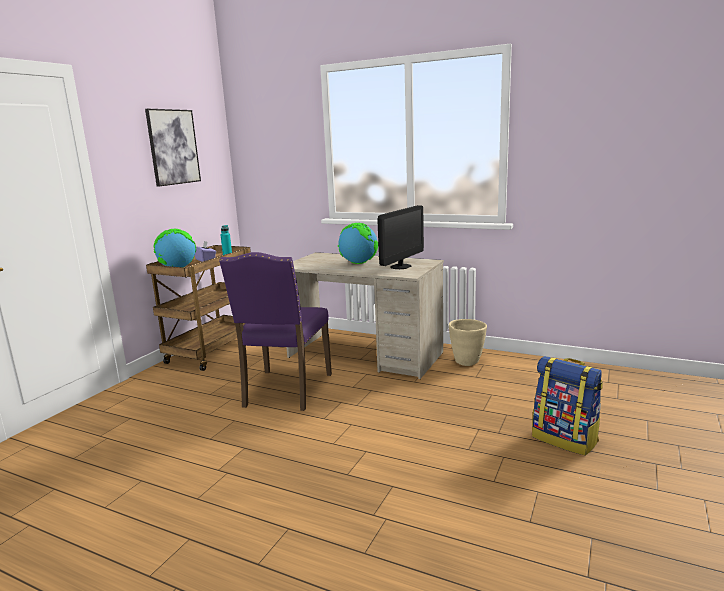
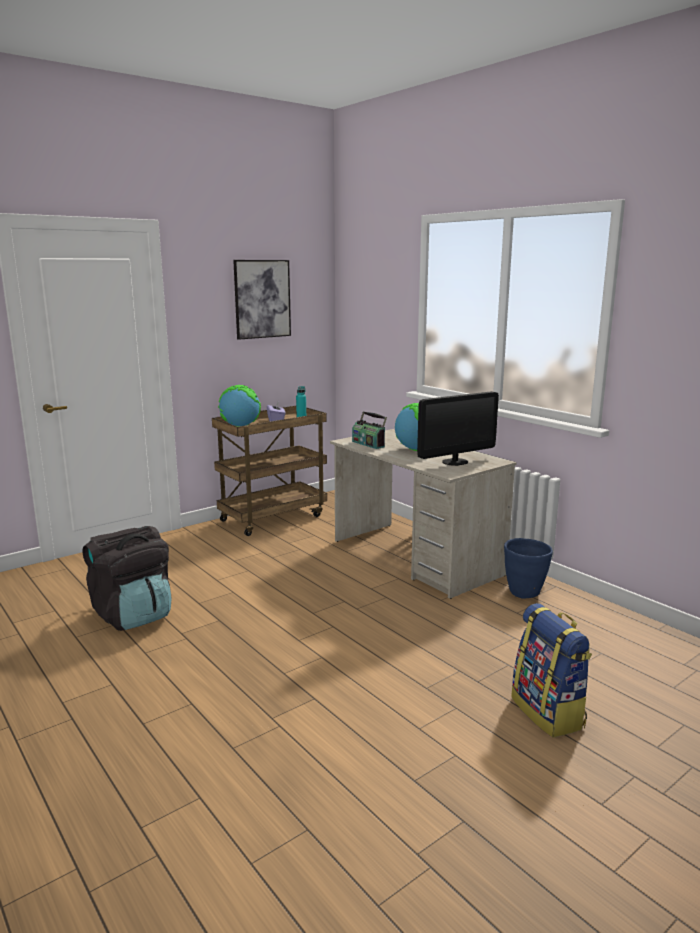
camera: 25 degrees right, 0 degrees up
purple chair [219,252,332,411] -> none
beige planter [449,319,487,366] -> blue planter [504,538,553,599]
none -> black backpack [83,526,172,631]
none -> radio [352,411,387,449]

